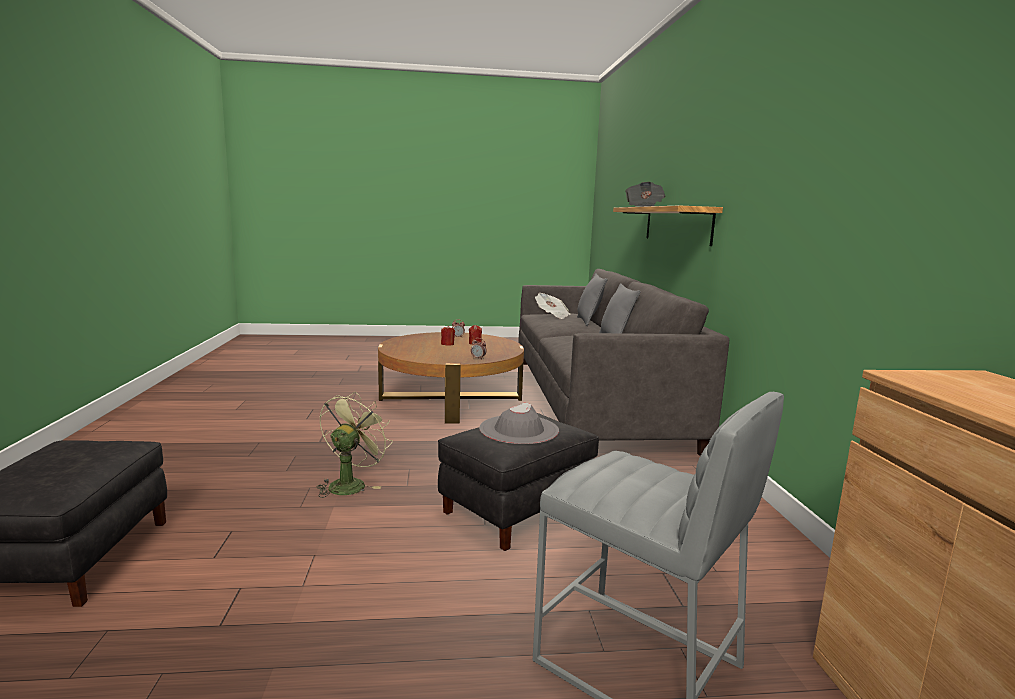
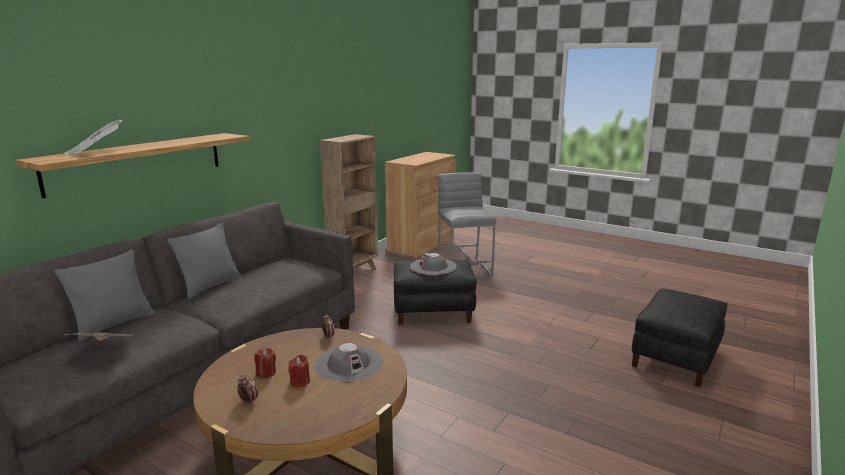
camera: 140 degrees left, 5 degrees up
green fan [316,392,393,498] -> none
none -> grey hat [314,343,383,382]
none -> brown bookcase [320,134,378,270]

